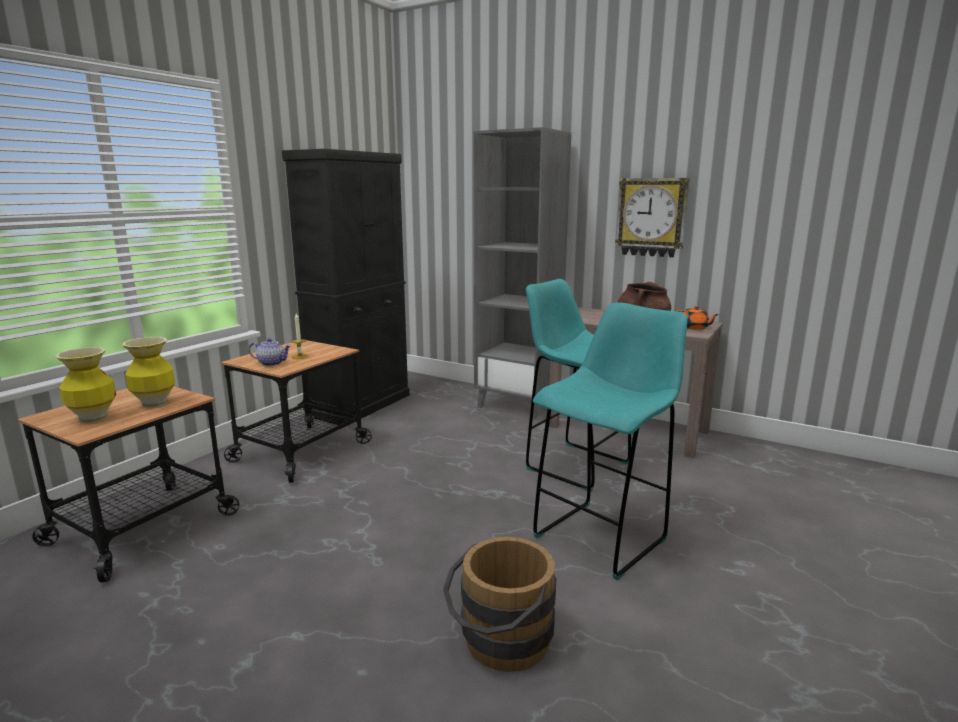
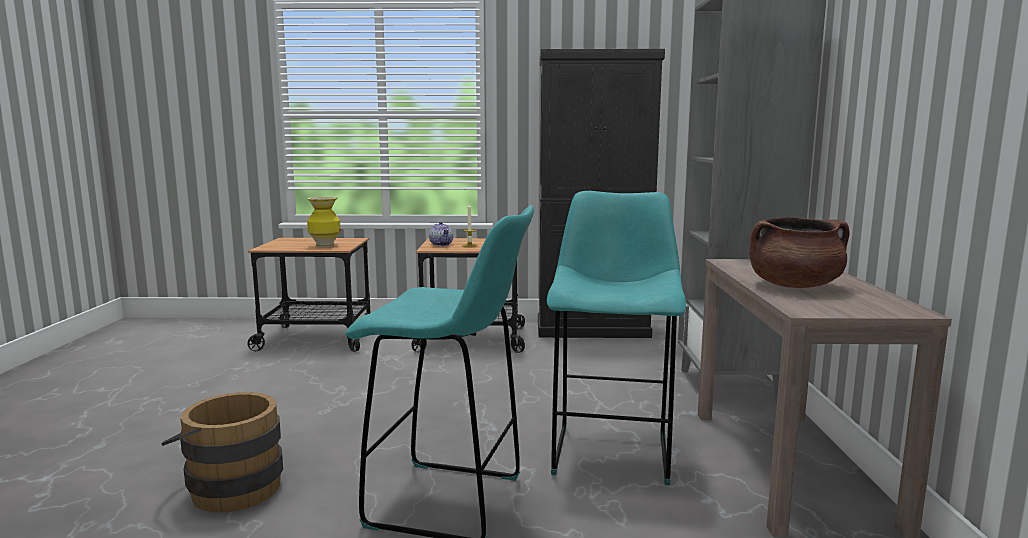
camera: 60 degrees right, 5 degrees down
vase [55,347,116,423] -> none
wall clock [615,178,690,257] -> none
orange teapot [677,306,719,330] -> none

